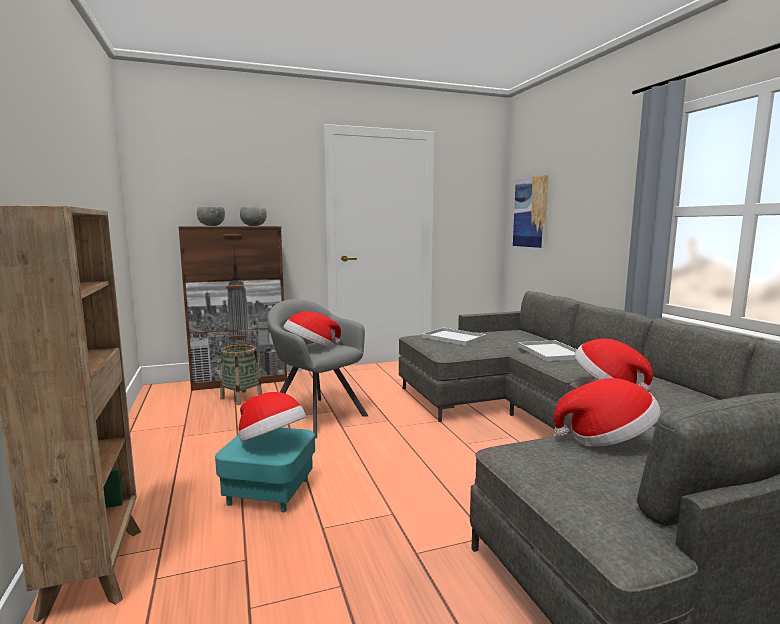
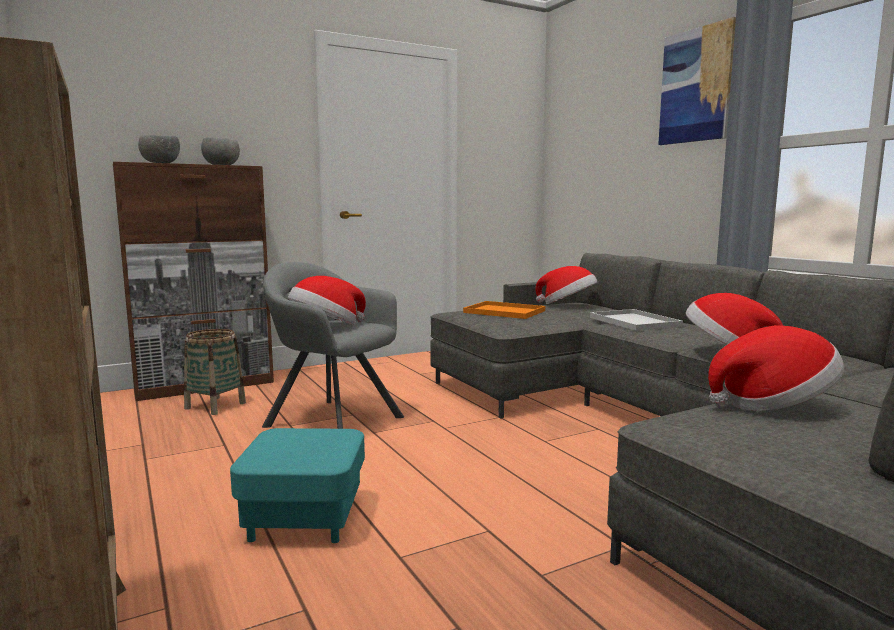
camera: 10 degrees left, 0 degrees up
hat [238,392,306,442] -> hat moved to [535,266,598,305]
white tray [422,328,486,346] -> orange tray [463,301,545,319]
picture [513,175,549,248] -> picture moved to [658,17,736,145]

